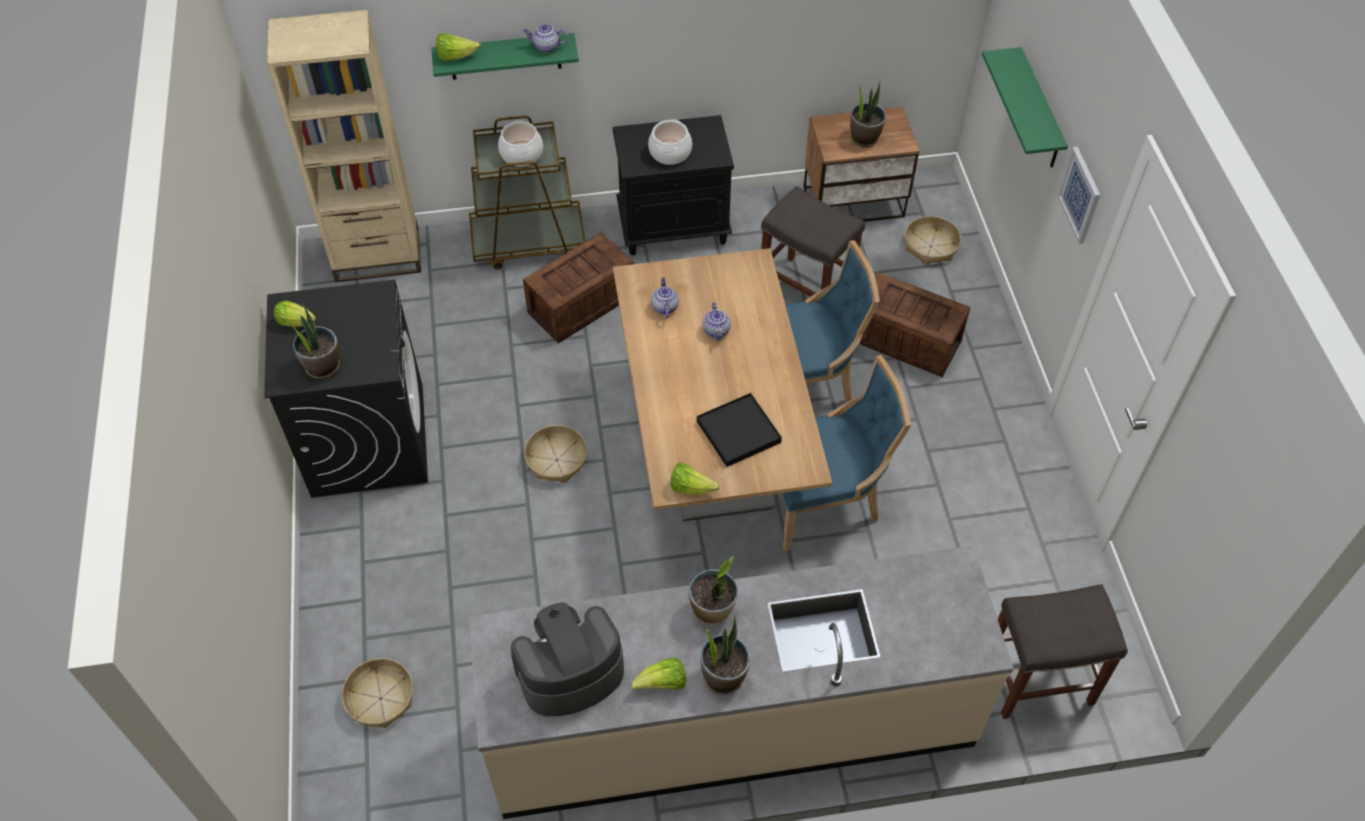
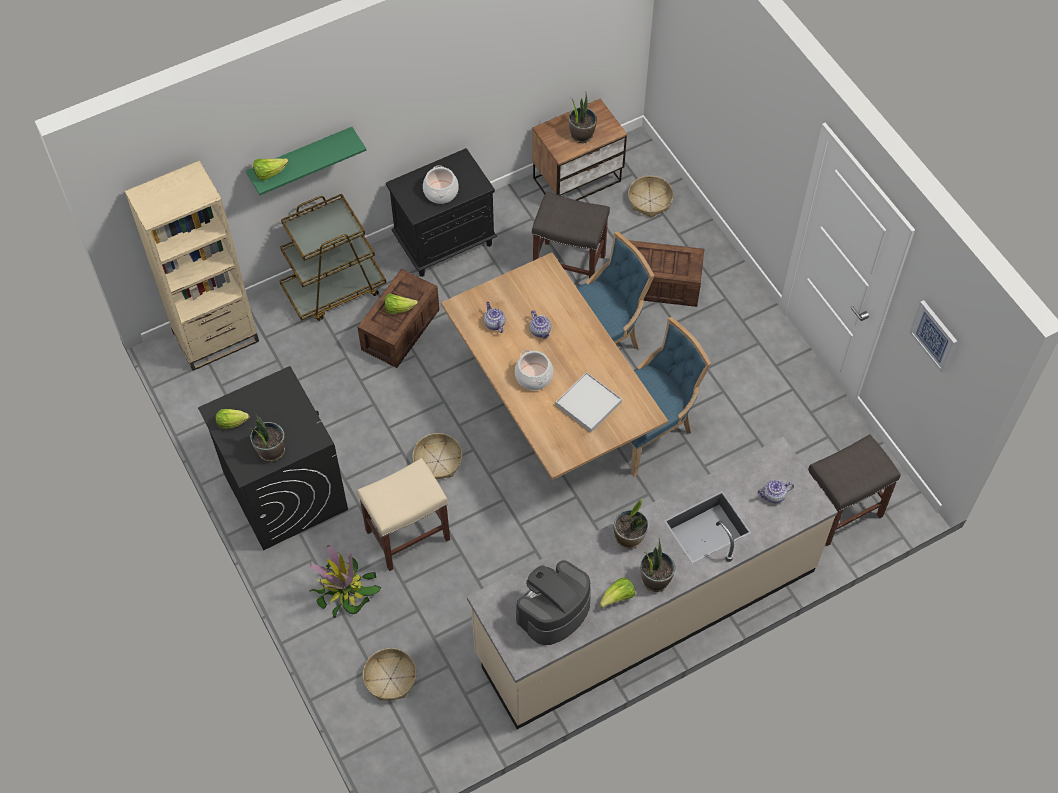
camera: 20 degrees left, 5 degrees up
cooking pot [498,120,543,167] -> cooking pot moved to [515,350,553,390]
teapot [523,24,568,53] -> teapot moved to [758,479,794,503]
lettuce [670,463,720,495] -> lettuce moved to [385,294,418,314]
black tray [697,393,782,467] -> white tray [556,372,622,432]
green shelf [982,47,1068,168] -> none
picture [1057,147,1100,244] -> picture moved to [909,300,957,373]
none -> potted plant [309,545,382,618]
none -> beige stool [357,458,450,571]

